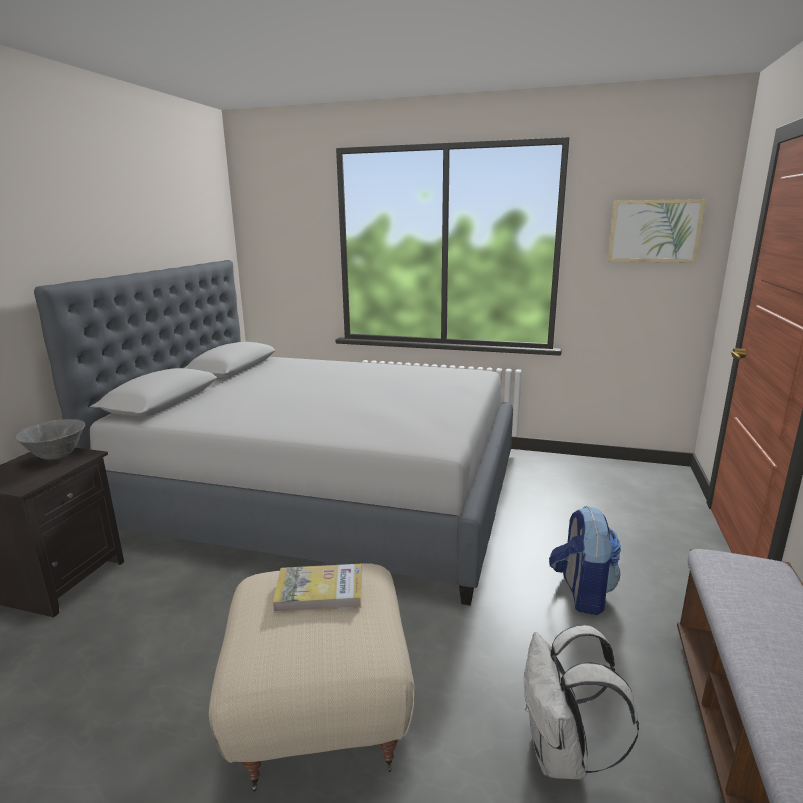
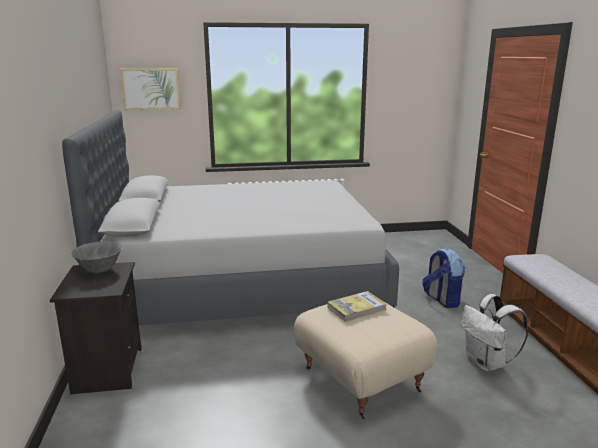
camera: 25 degrees left, 0 degrees up
picture [608,199,706,263] -> picture moved to [120,68,181,110]

